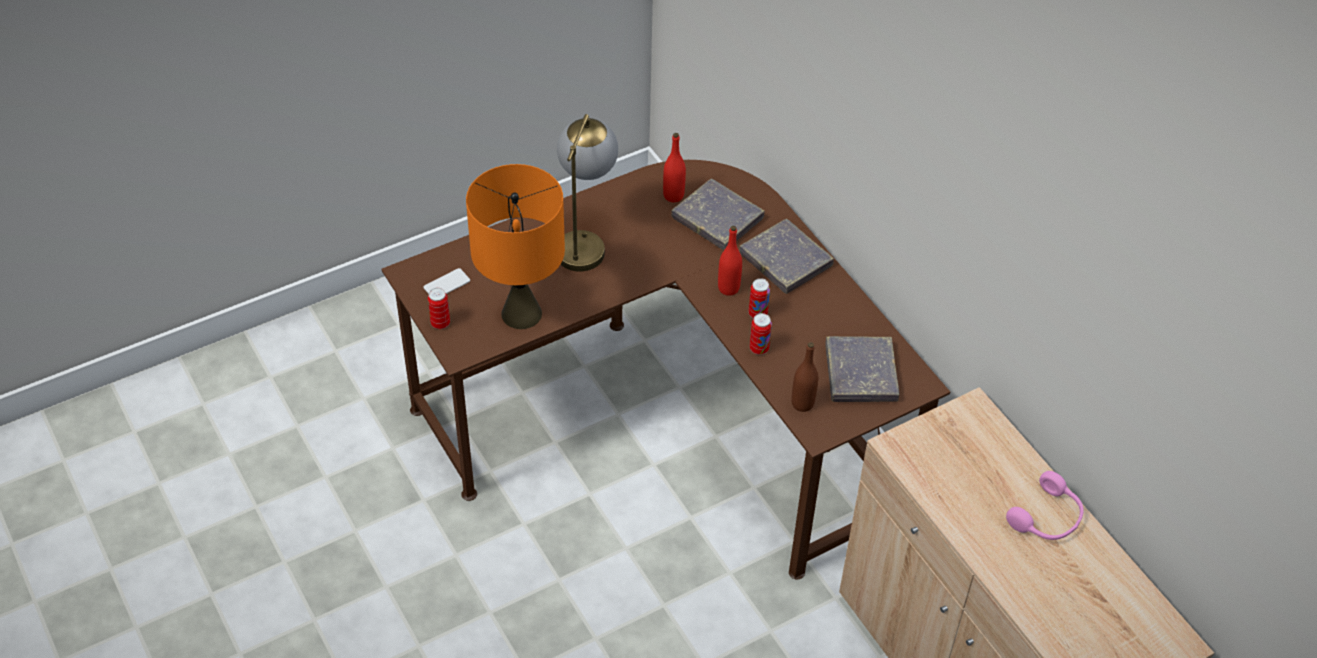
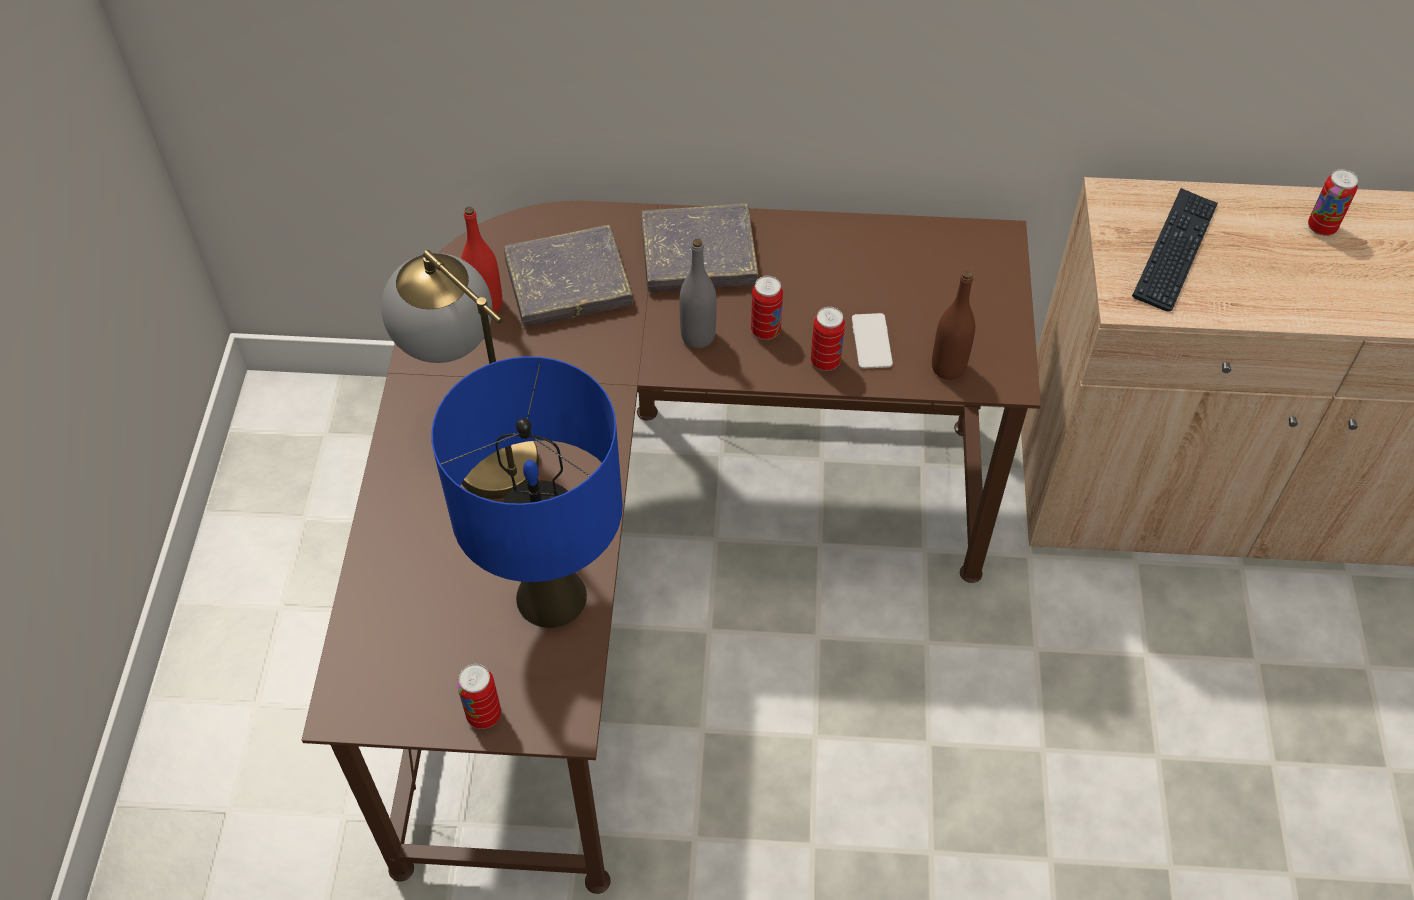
camera: 55 degrees left, 5 degrees up
phone [423,268,470,294] -> phone moved to [852,313,893,369]
orange table lamp [466,164,565,329] -> blue table lamp [431,356,623,628]
red bottle [718,226,742,296] -> grey bottle [679,239,717,348]
grey book [825,336,899,402] -> none
pink headphones [1006,471,1084,540] -> can [1308,169,1358,236]
none -> keyboard [1132,188,1218,312]

